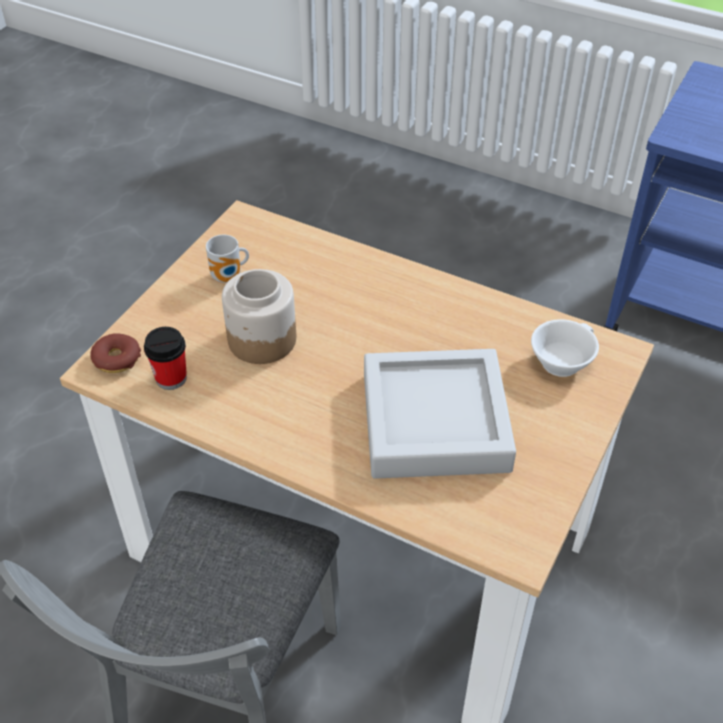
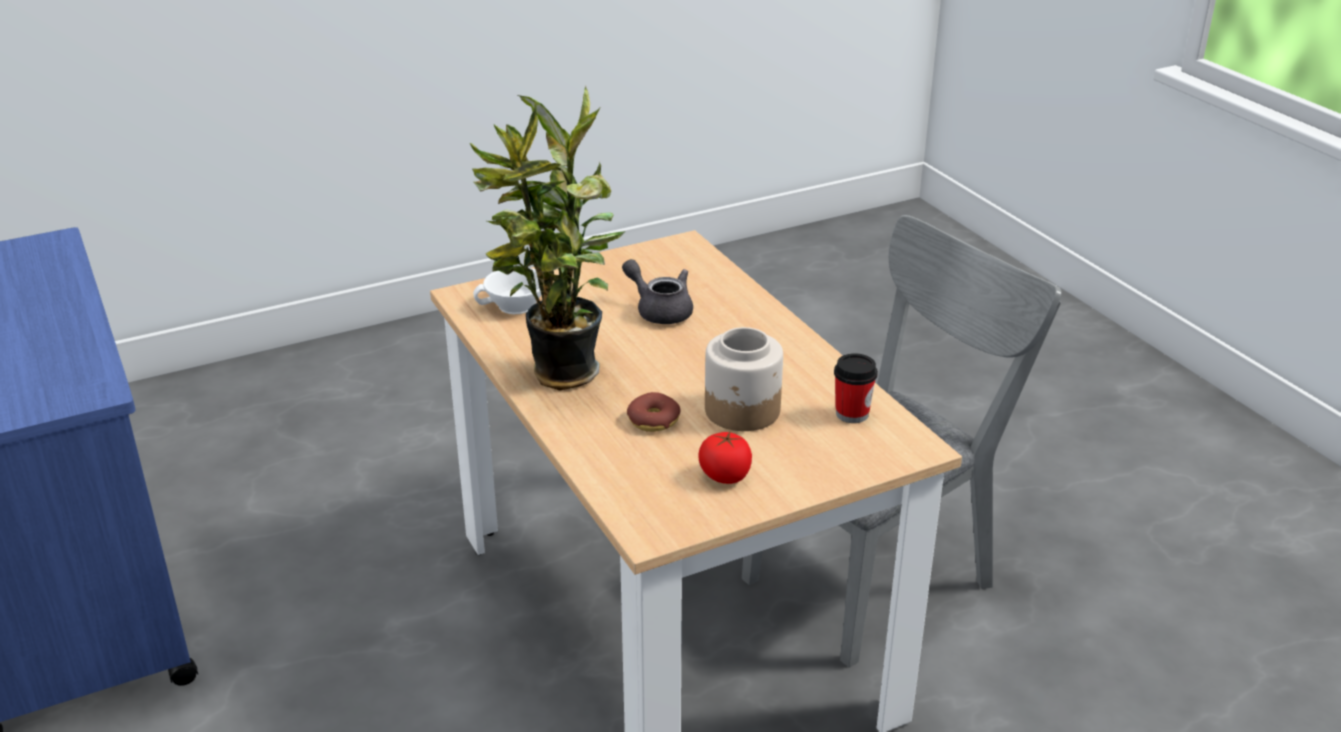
camera: 145 degrees left, 15 degrees down
donut [90,333,141,373] -> donut moved to [627,392,680,432]
mug [206,235,249,283] -> tomato [699,432,752,484]
grey tray [364,349,516,479] -> grey teapot [622,259,693,324]
none -> potted plant [470,86,626,391]

